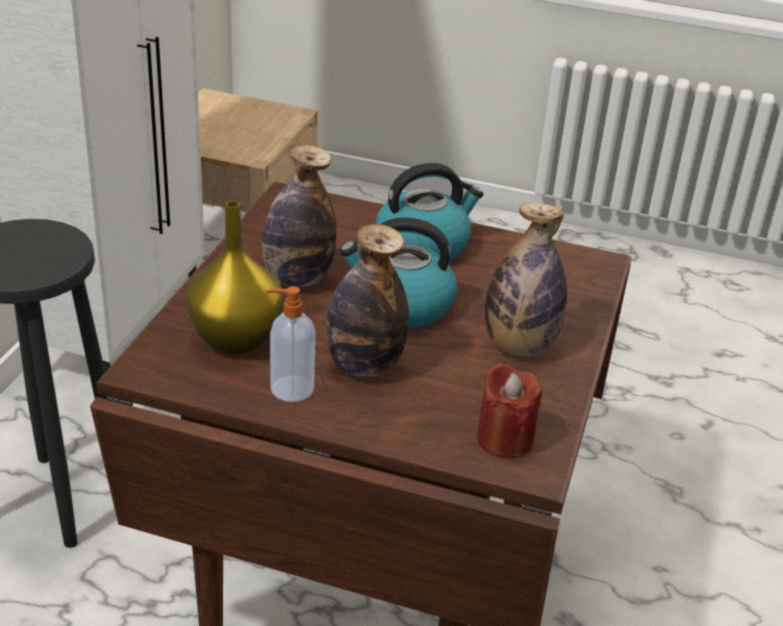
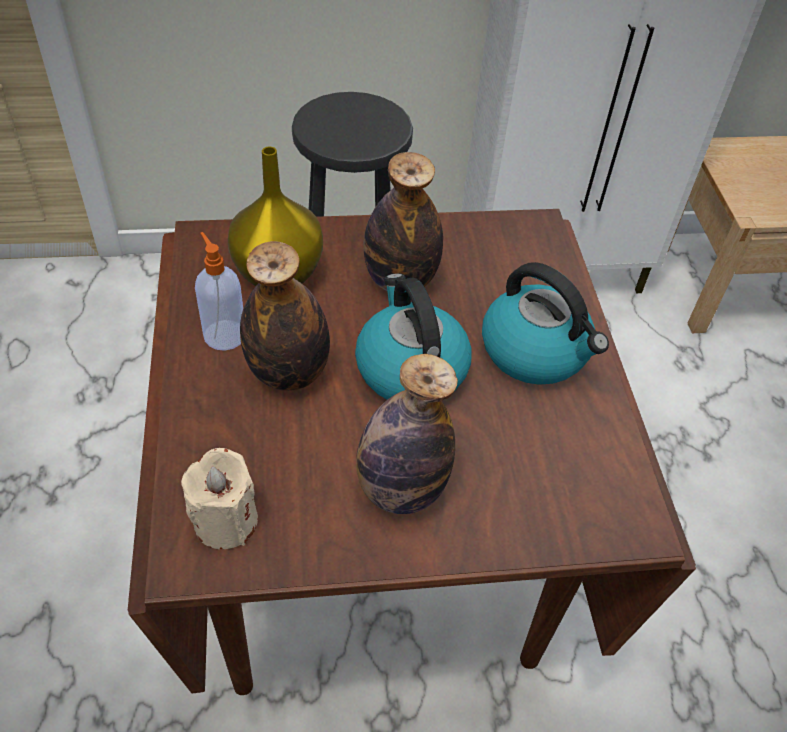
camera: 65 degrees right, 15 degrees up
red candle [477,363,542,458] -> beige candle [181,448,258,549]

